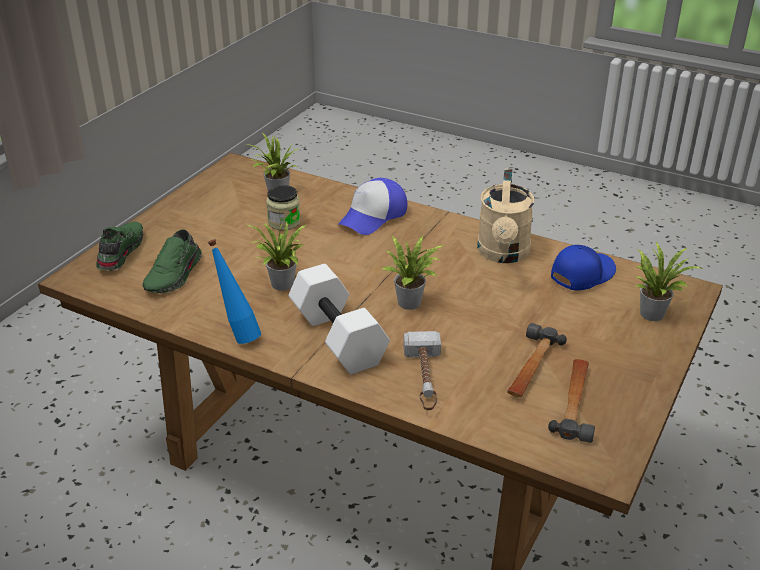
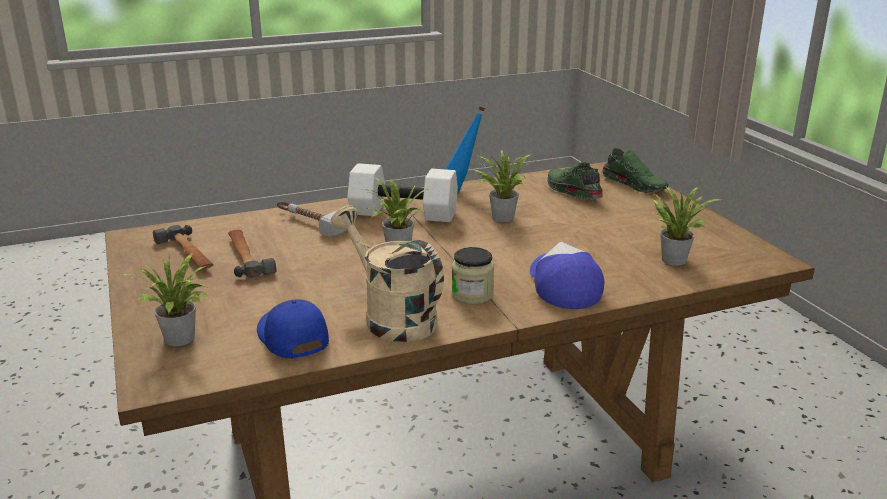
camera: 130 degrees right, 10 degrees down
jar [266,185,301,230] -> jar moved to [452,247,494,304]
blue cap [551,245,616,290] -> blue cap turned 150 degrees clockwise [257,300,329,359]

